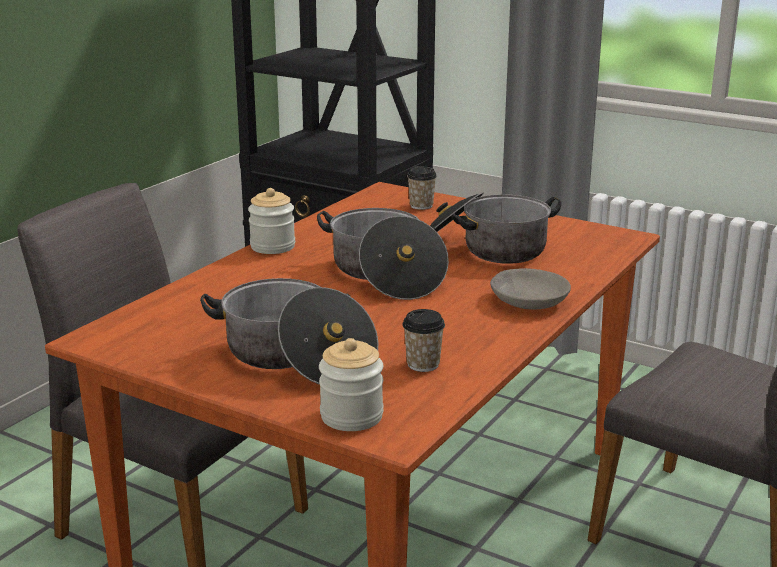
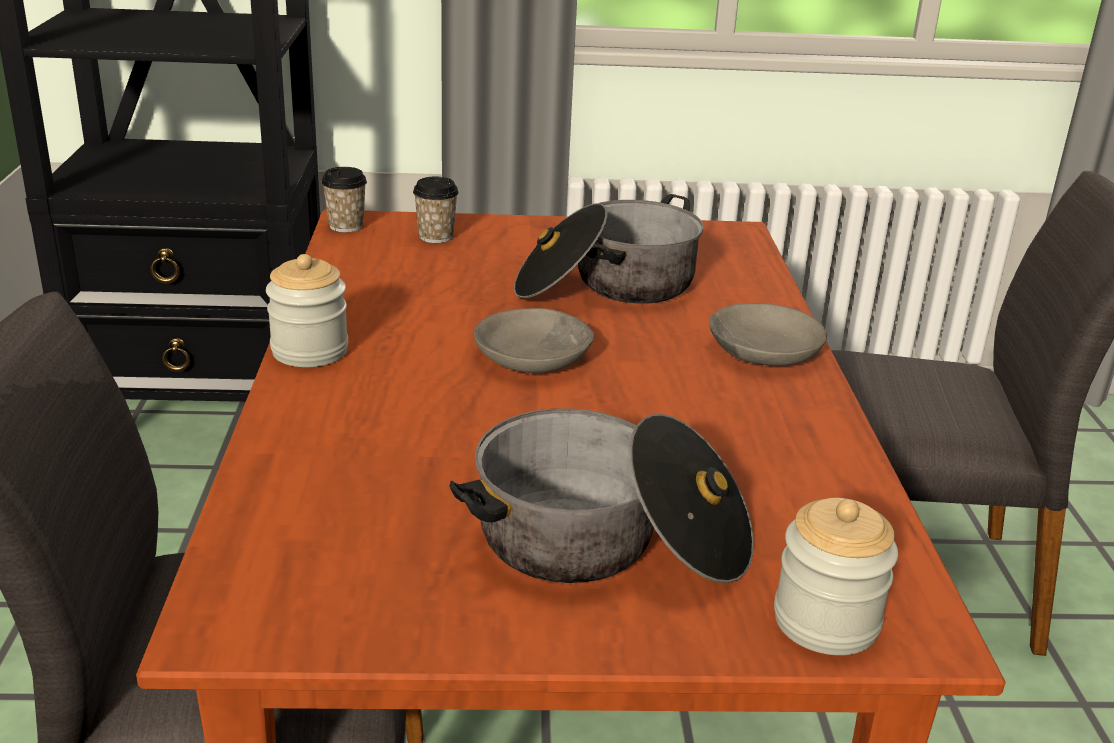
camera: 35 degrees left, 5 degrees up
cooking pot [317,208,449,300] -> grey bowl [474,308,594,373]
cup [403,309,445,372] -> cup moved to [321,167,367,232]

